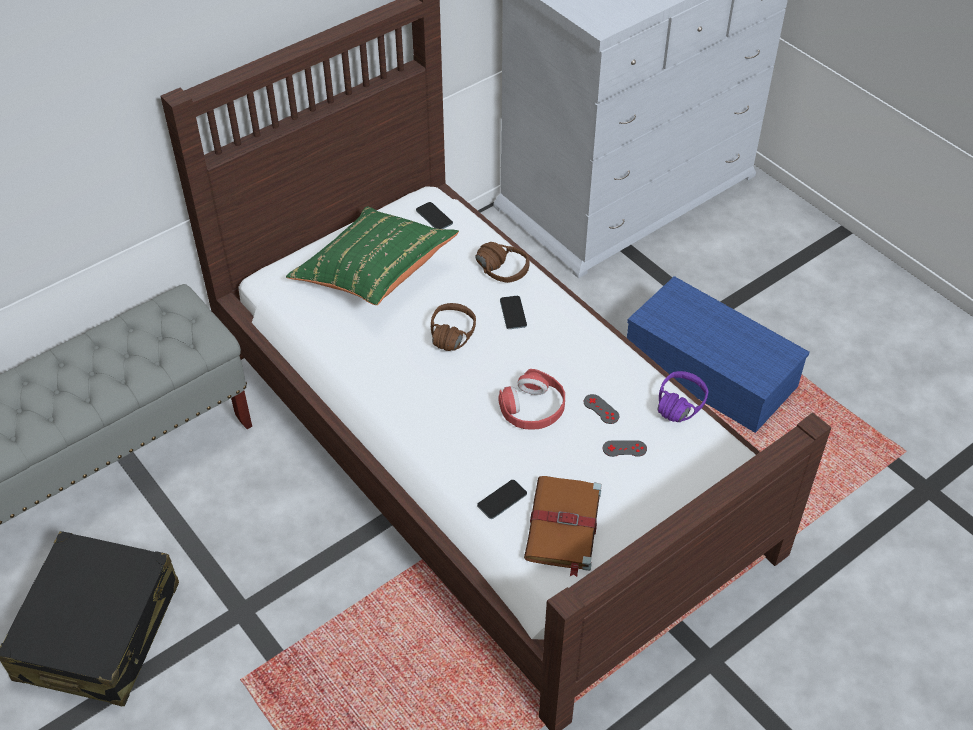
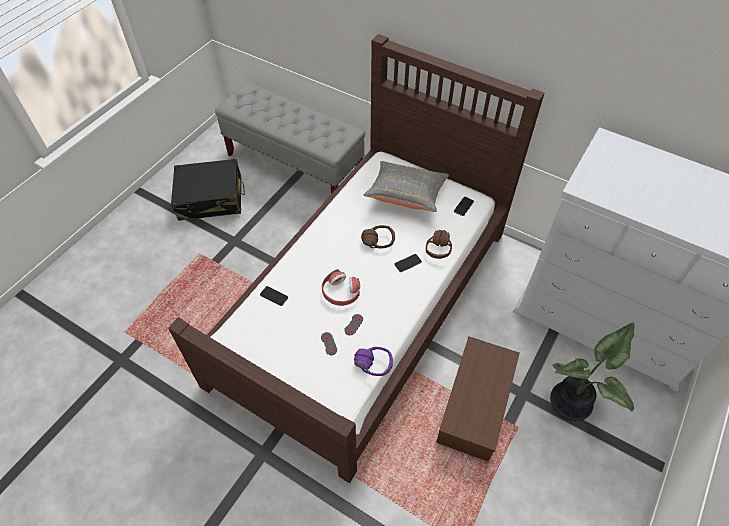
camera: 70 degrees right, 5 degrees up
green pillow [286,206,459,305] -> grey pillow [364,161,449,212]
brown book [524,476,602,577] -> none
blue storage box [627,276,810,433] -> brown storage box [436,336,520,462]
none -> potted plant [550,322,635,421]

